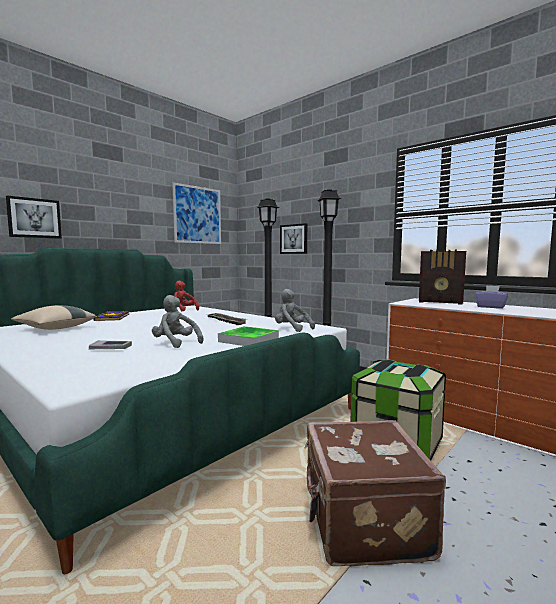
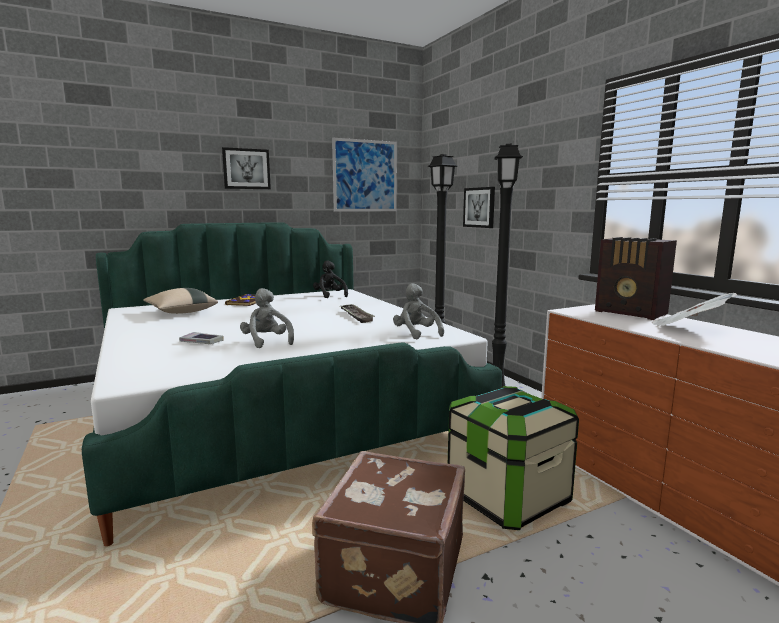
camera: 20 degrees right, 5 degrees up
picture [6,196,62,239] -> picture moved to [222,147,271,189]
red plush toy [174,281,199,312] -> black plush toy [313,260,348,298]
tray [218,326,279,346] -> none
purple tissue box [475,285,508,309] -> newspaper [652,293,737,326]

